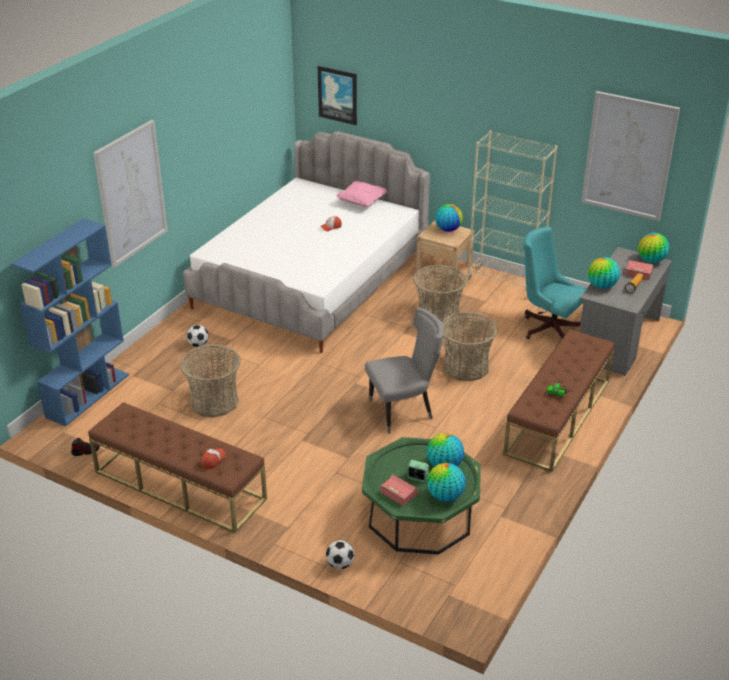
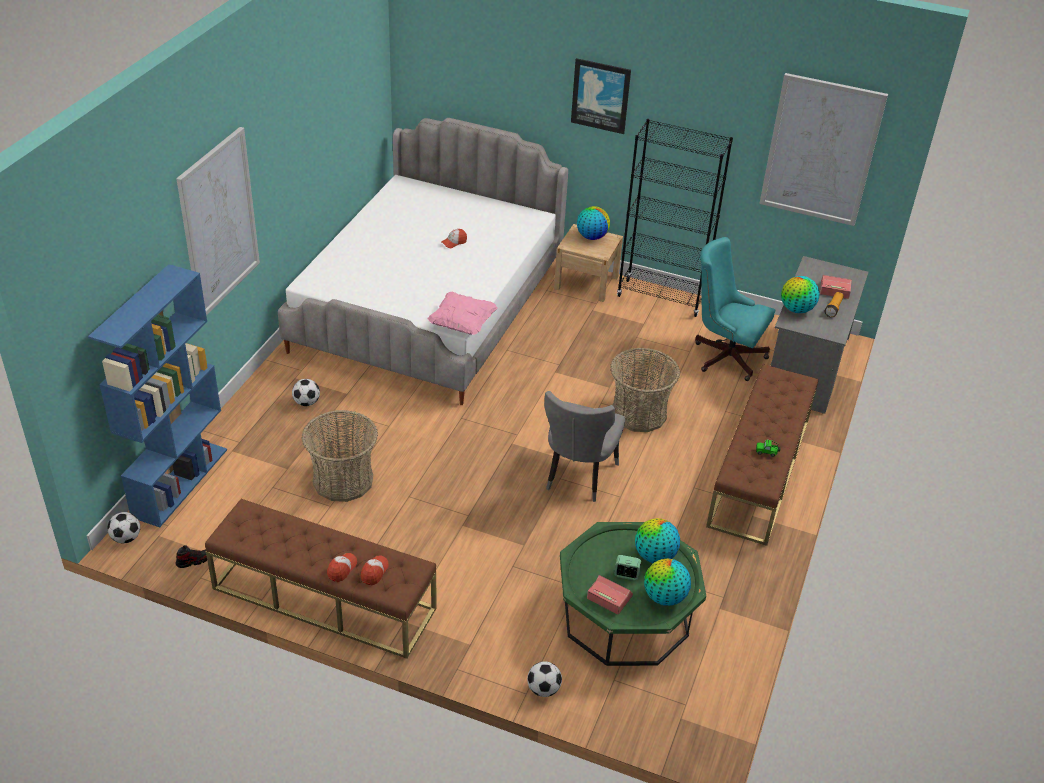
camera: 10 degrees left, 5 degrees up
picture [318,66,357,125] -> picture moved to [571,58,631,134]
pink pillow [337,181,388,206] -> pink pillow moved to [427,292,498,335]
grey chair [365,307,444,434] -> grey chair turned 135 degrees clockwise [544,391,625,502]
basket [413,265,467,328] -> none
beige bookcase [467,131,557,288] -> black bookcase [617,119,733,317]
globe [638,233,669,263] -> none
none -> football [107,512,140,543]
none -> cap [327,553,357,582]

